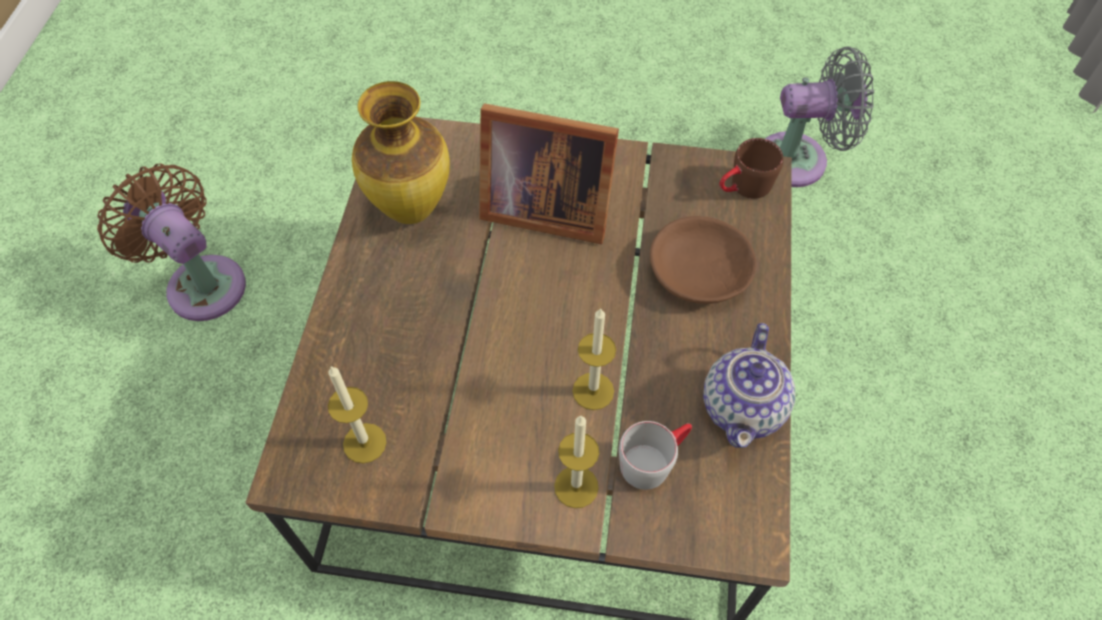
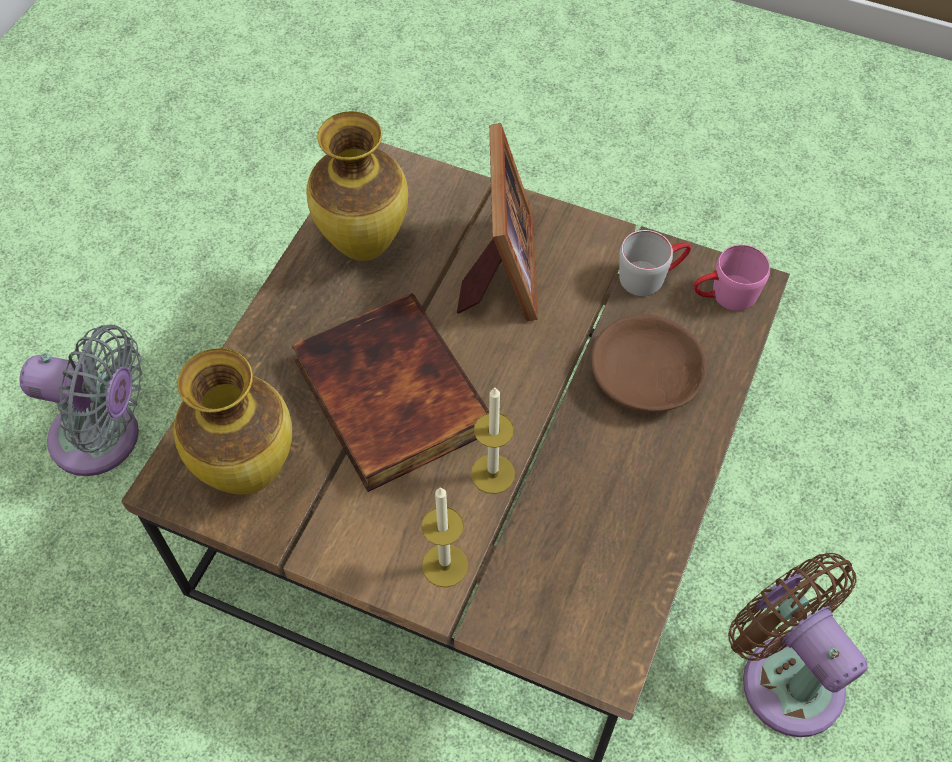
camera: 15 degrees right, 0 degrees up
brown fan [97,163,246,321] -> brown fan moved to [728,553,868,737]
candle [328,366,386,464] -> vase [174,348,292,495]
picture frame [479,103,619,244] -> picture frame turned 120 degrees counterclockwise [457,123,538,321]
grey mug [619,421,692,490] -> grey mug moved to [619,230,691,296]
teapot [703,323,795,448] -> none
brown mug [720,138,784,199] -> pink mug [693,244,770,311]
grey fan [765,47,874,187] -> grey fan moved to [20,324,142,476]
none -> book [292,293,489,492]

